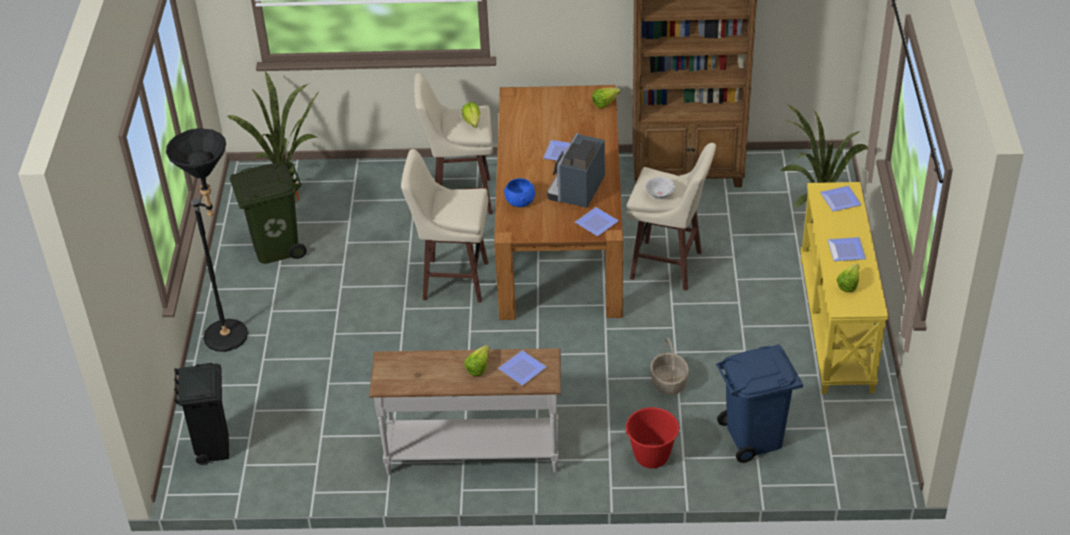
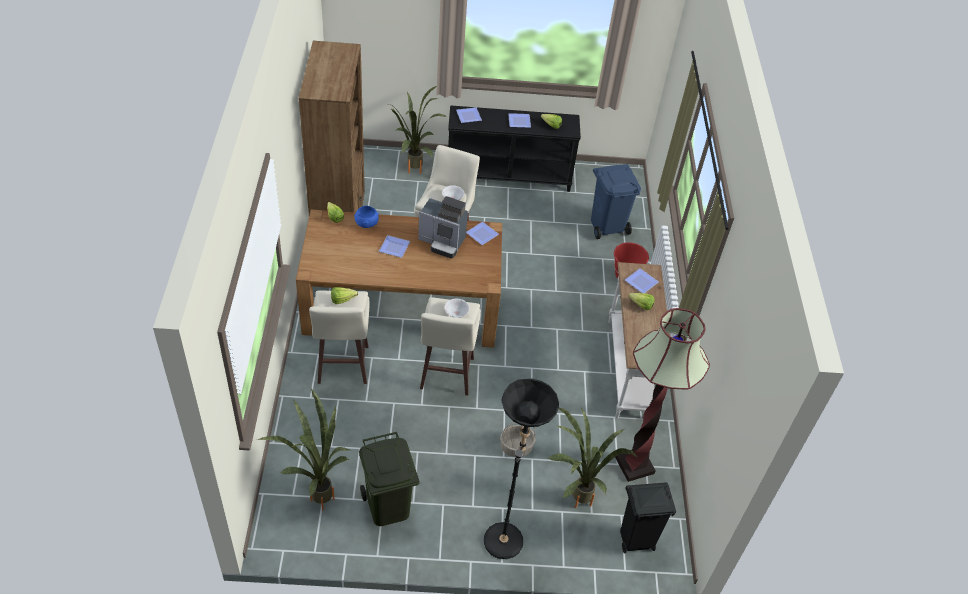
camera: 95 degrees left, 5 degrees up
blue bowl [504,178,535,207] -> blue bowl moved to [354,206,379,228]
basket [650,338,689,395] -> basket moved to [500,422,536,457]
yellow console table [800,182,888,394] -> black console table [448,105,581,192]
none -> white bowl [444,299,469,318]
none -> potted plant [547,407,638,508]
none -> floor lamp [615,308,710,482]

